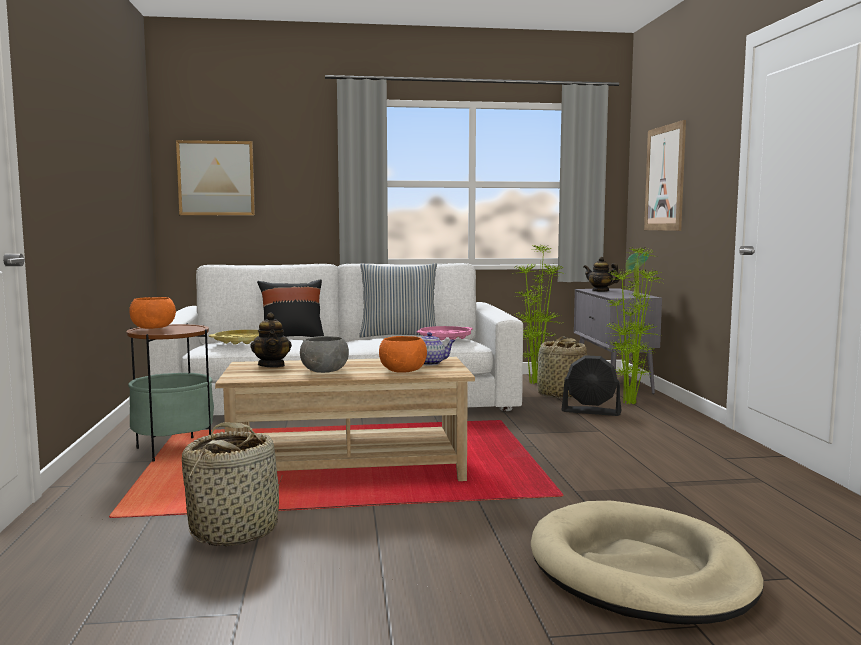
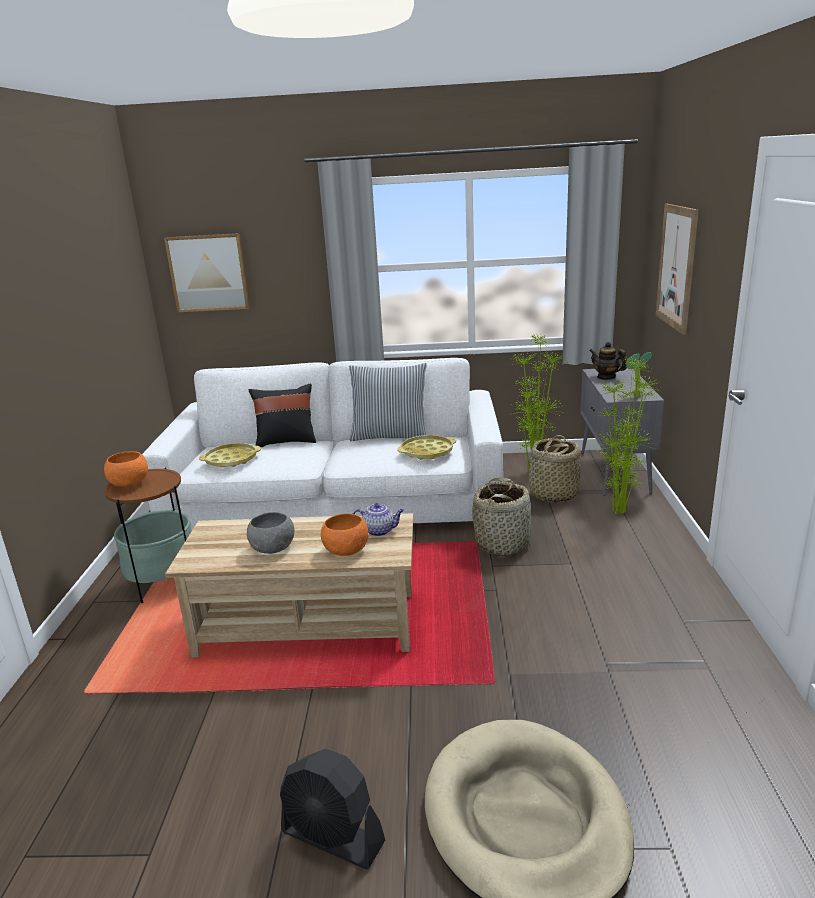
camera: 10 degrees right, 15 degrees up
basket [182,422,283,546] -> basket moved to [472,478,531,556]
teapot [250,313,292,367] -> none
pink tray [417,326,473,340] -> yellow tray [397,435,456,460]
black fan [562,355,621,416] -> black fan moved to [280,749,385,869]

